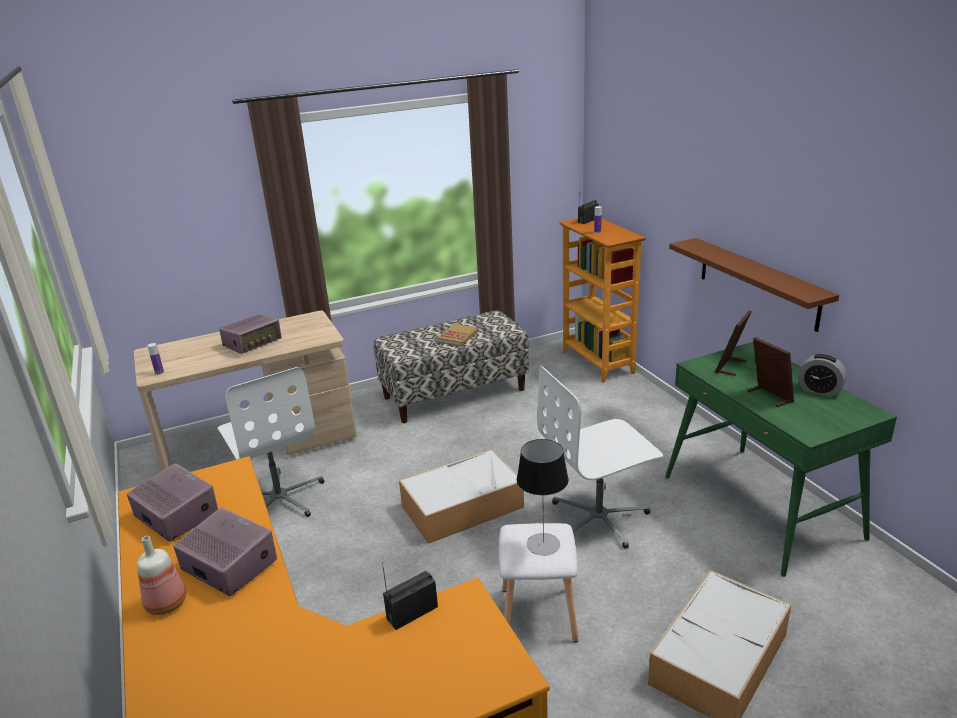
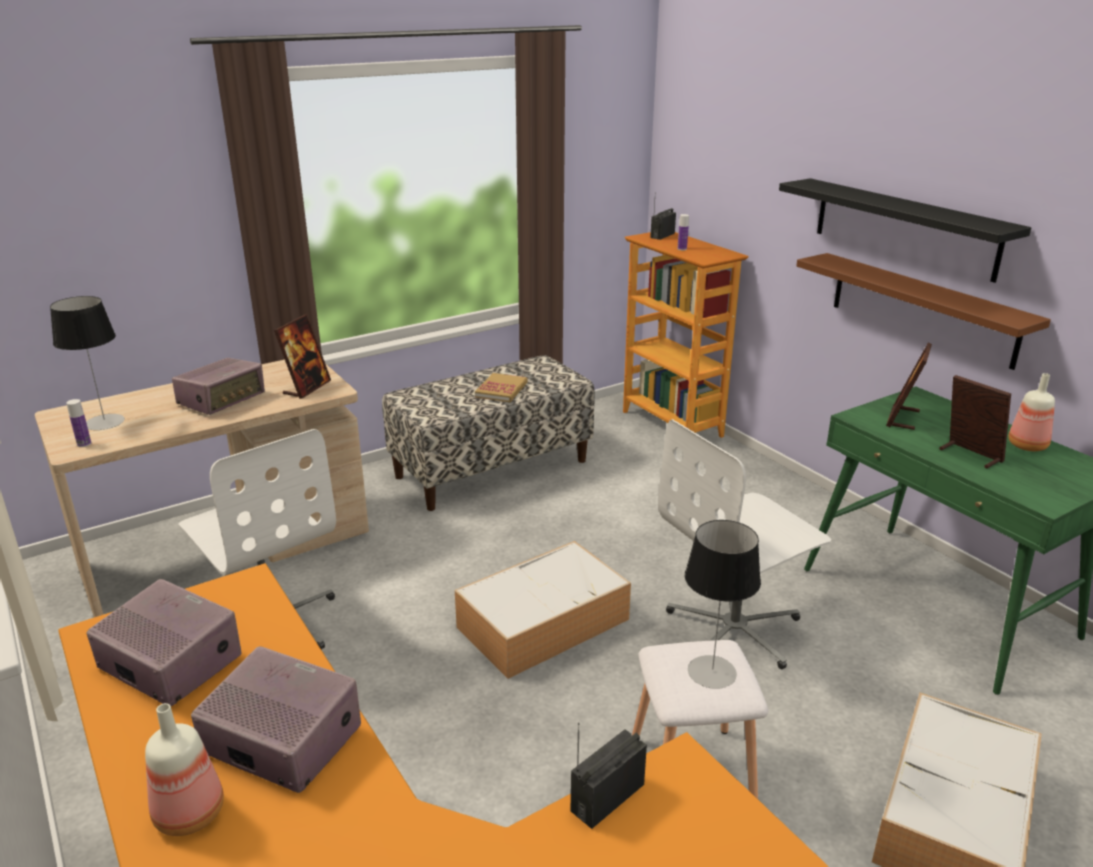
camera: 10 degrees left, 0 degrees up
alarm clock [798,354,847,397] -> bottle [1008,373,1055,451]
none -> table lamp [50,296,125,430]
none -> picture frame [274,314,331,399]
none -> black shelf [779,178,1031,283]

